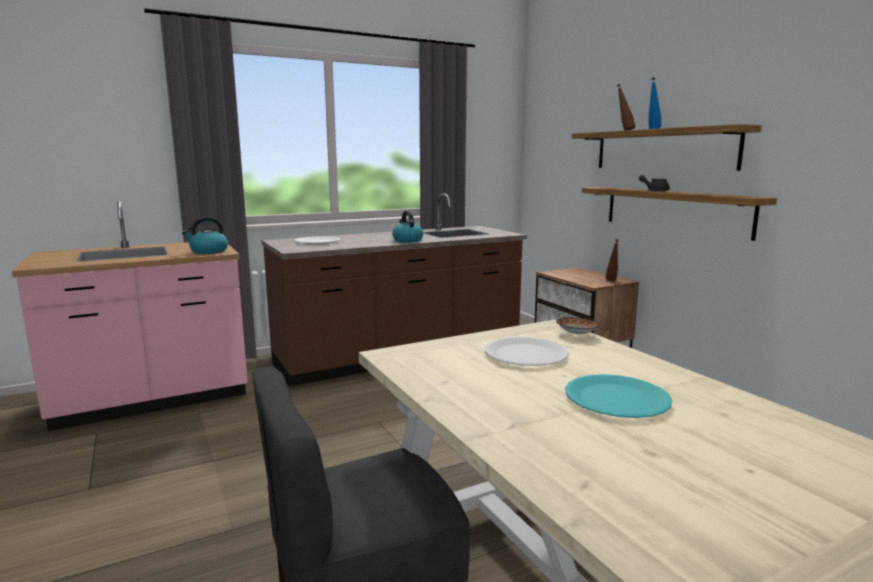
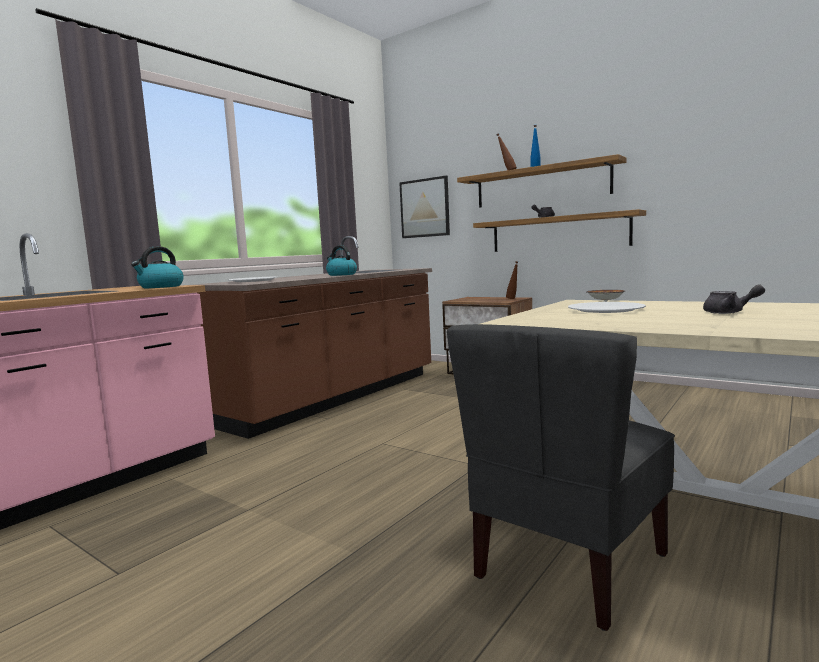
camera: 25 degrees left, 5 degrees down
turquoise plate [565,374,672,418] -> grey teapot [703,285,765,314]
none -> picture [399,176,450,238]

